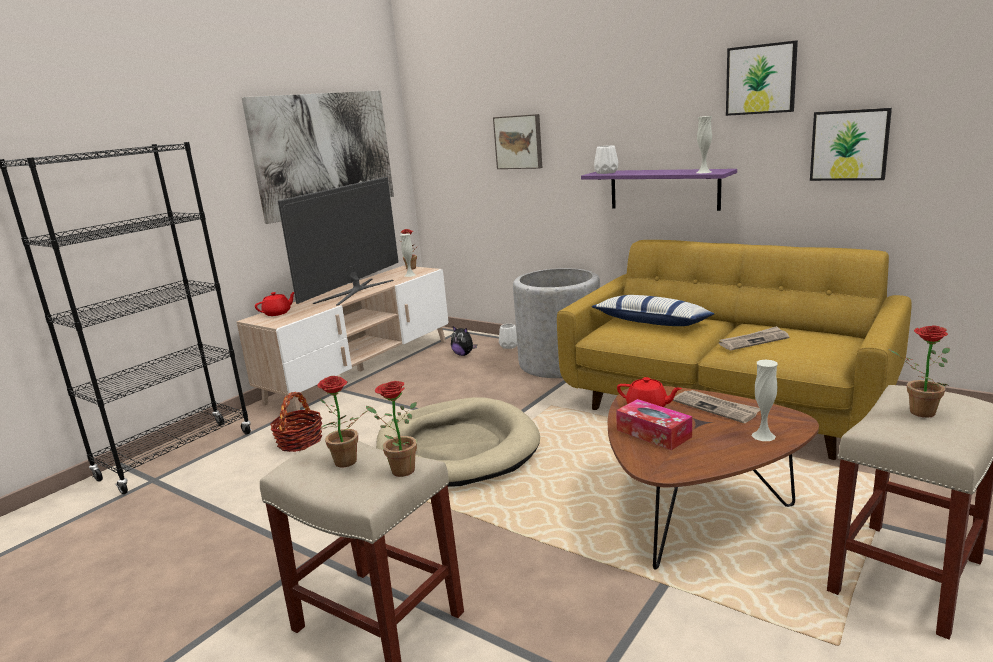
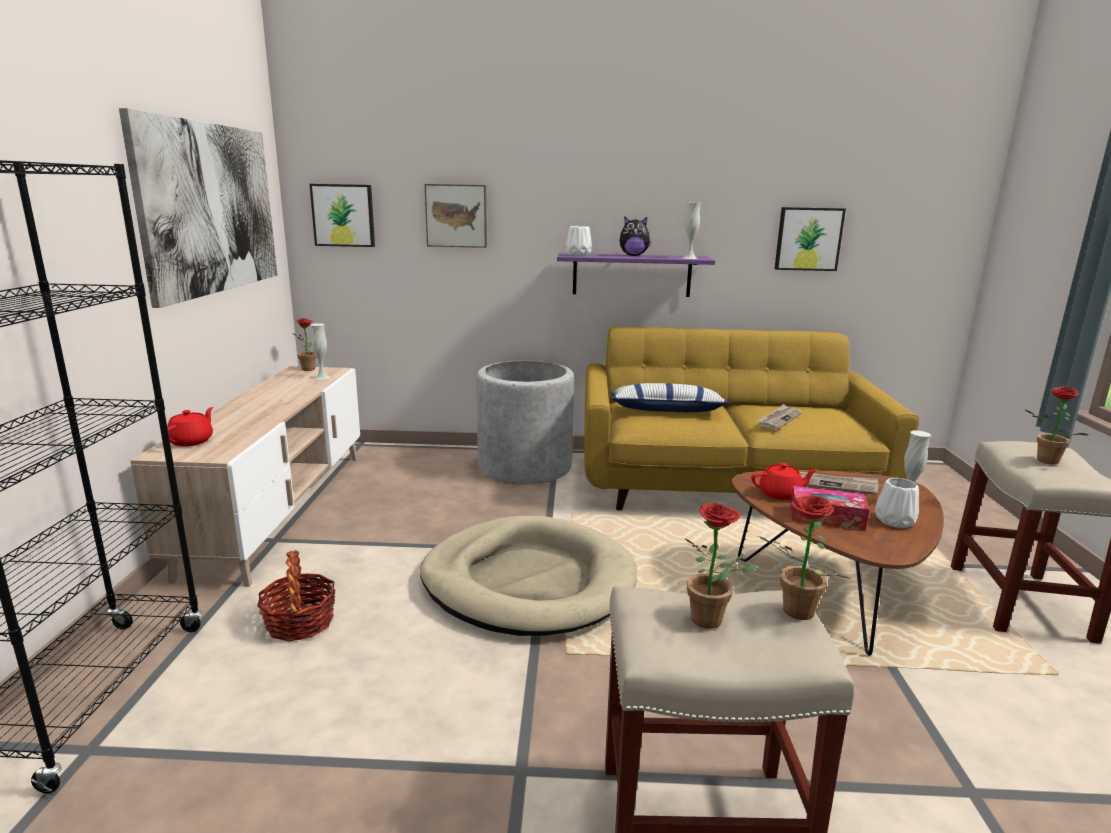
camera: 35 degrees left, 0 degrees up
television [278,177,399,306] -> none
plush toy [451,326,477,356] -> plush toy moved to [619,217,652,256]
white vase [499,324,517,349] -> white vase moved to [875,478,919,528]
picture [726,41,798,116] -> picture moved to [310,184,375,247]

